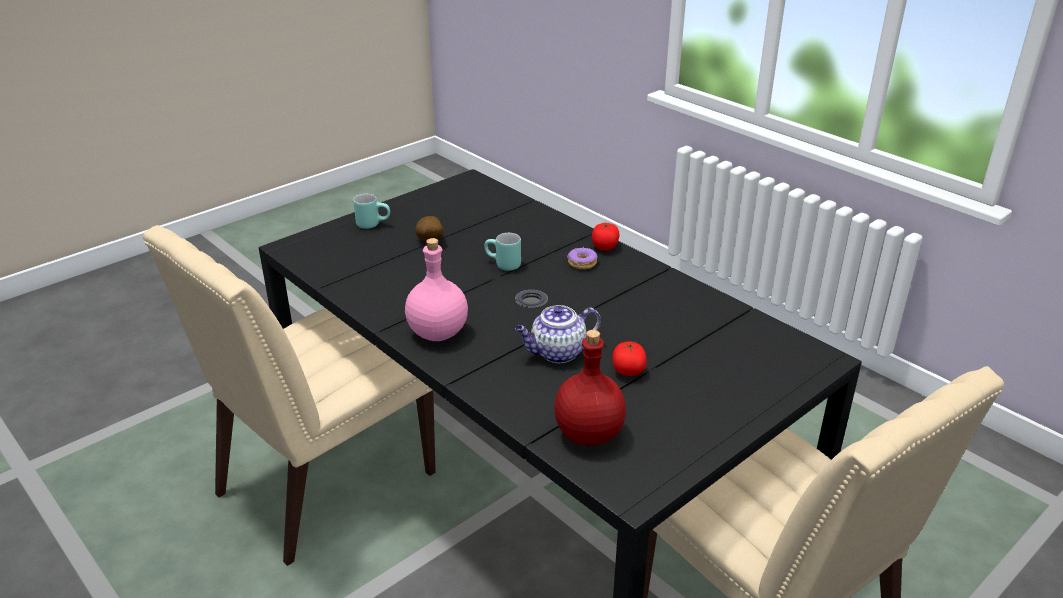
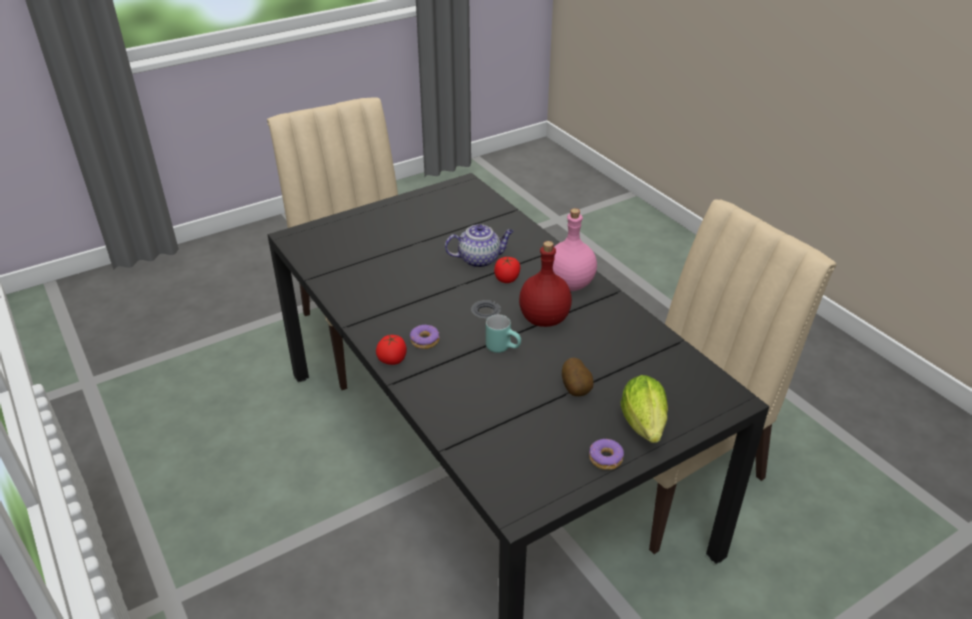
camera: 170 degrees left, 5 degrees up
turquoise mug [353,194,390,229] -> lettuce [620,375,668,443]
red bottle [554,330,626,446] -> red bottle moved to [519,241,572,327]
tomato [612,341,646,376] -> tomato moved to [494,257,520,283]
none -> donut [589,439,624,470]

